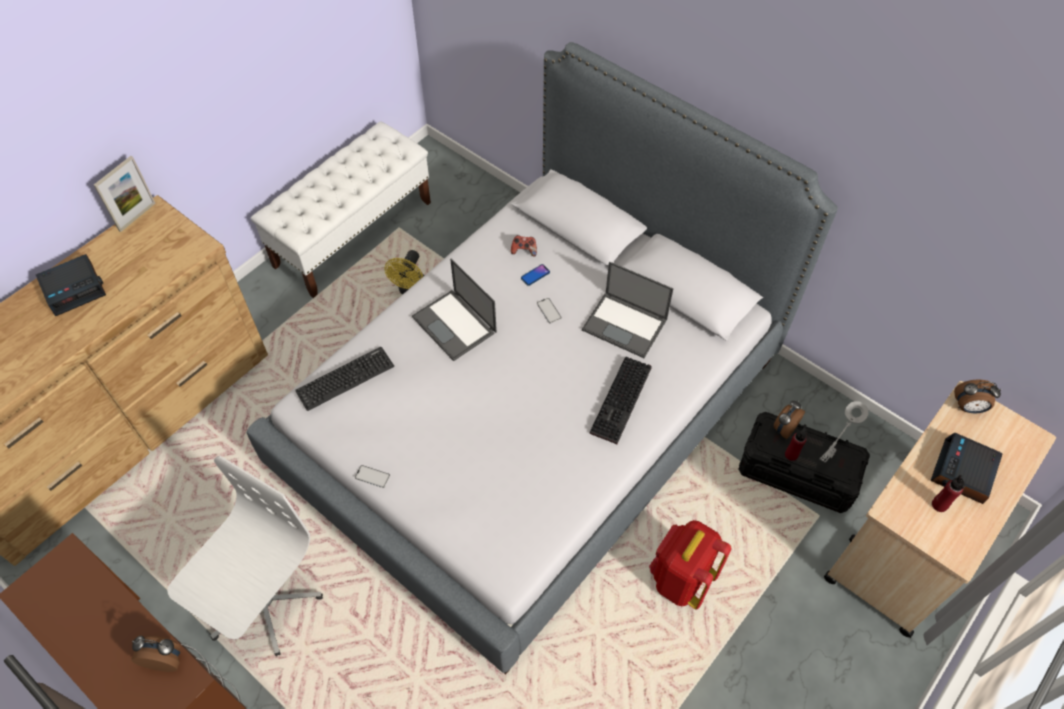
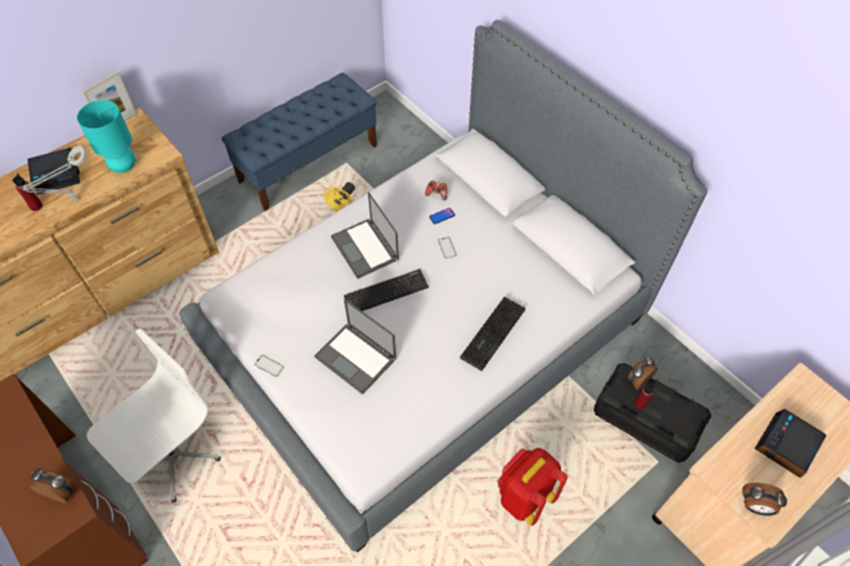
camera: 10 degrees right, 0 degrees up
white bench [251,121,431,298] -> blue bench [221,73,377,211]
keyboard [295,347,394,411] -> keyboard moved to [344,269,429,311]
laptop [582,261,673,358] -> laptop moved to [314,299,396,395]
grey table lamp [819,401,868,463] -> grey table lamp moved to [23,146,86,202]
red bottle [932,475,965,512] -> red bottle moved to [12,173,43,211]
alarm clock [954,380,1002,413] -> alarm clock moved to [742,483,788,516]
none -> turquoise table lamp [77,100,135,173]

